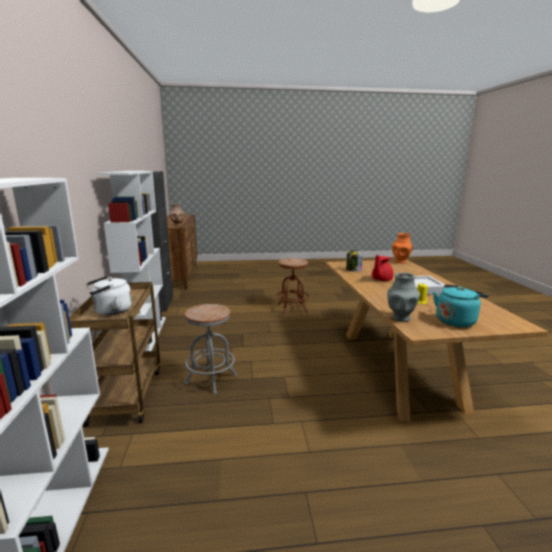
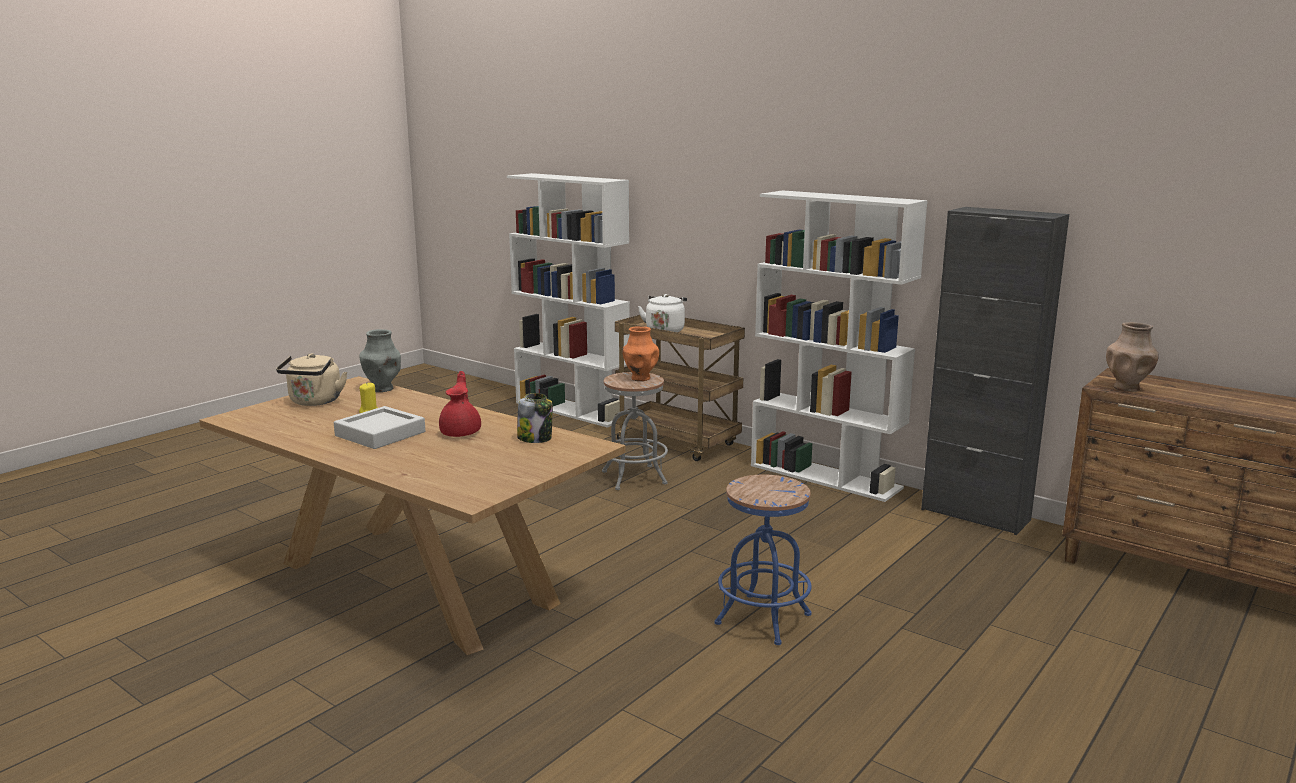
camera: 135 degrees right, 0 degrees up
brown stool [276,258,309,314] -> blue stool [714,475,812,645]
orange vase [392,233,413,264] -> orange vase moved to [622,327,659,381]
turquoise kettle [433,284,489,327] -> beige kettle [276,353,347,406]

